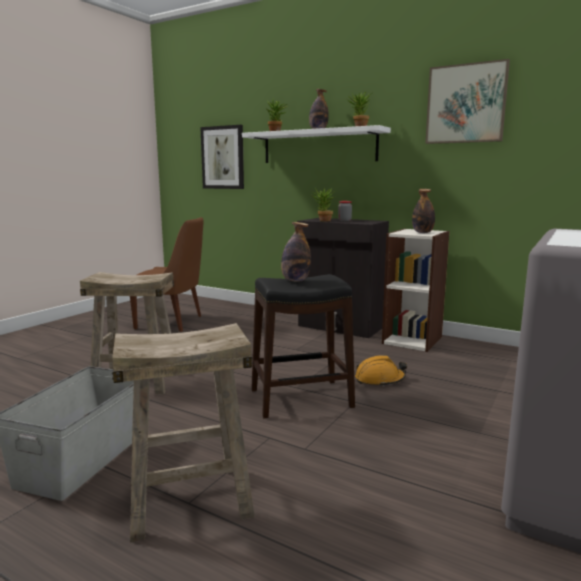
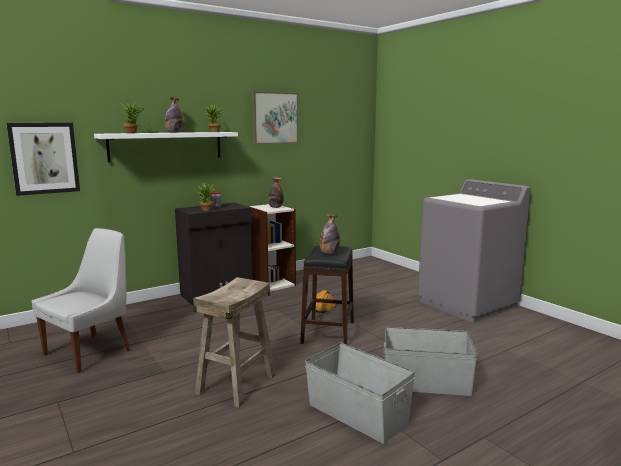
camera: 65 degrees left, 0 degrees up
beige stool [112,323,255,543] -> grey storage box [384,327,478,396]
brown chair [130,217,204,332] -> white chair [32,228,130,373]

